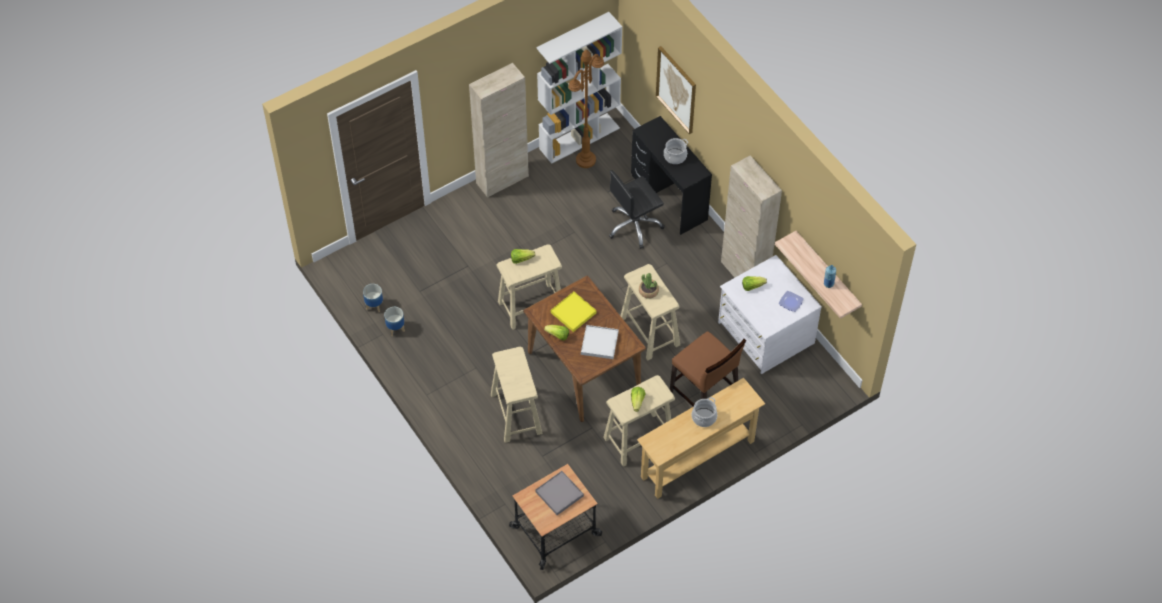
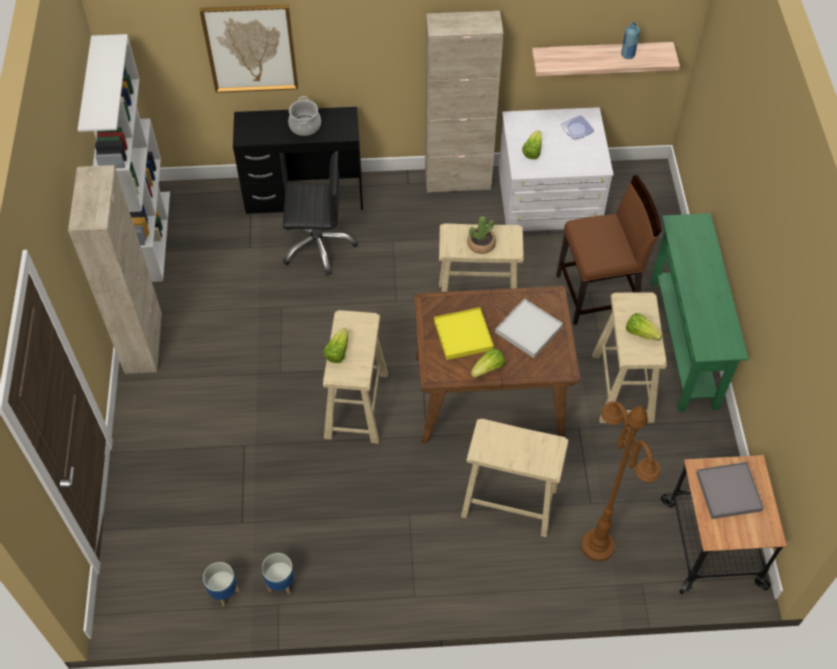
camera: 60 degrees left, 0 degrees up
brown floor lamp [568,49,604,168] -> brown floor lamp moved to [581,401,660,561]
black office chair [609,170,665,249] -> black office chair turned 90 degrees counterclockwise [283,151,358,275]
beige console table [637,378,765,499] -> green console table [650,213,749,412]
cooking pot [691,397,717,427] -> none

